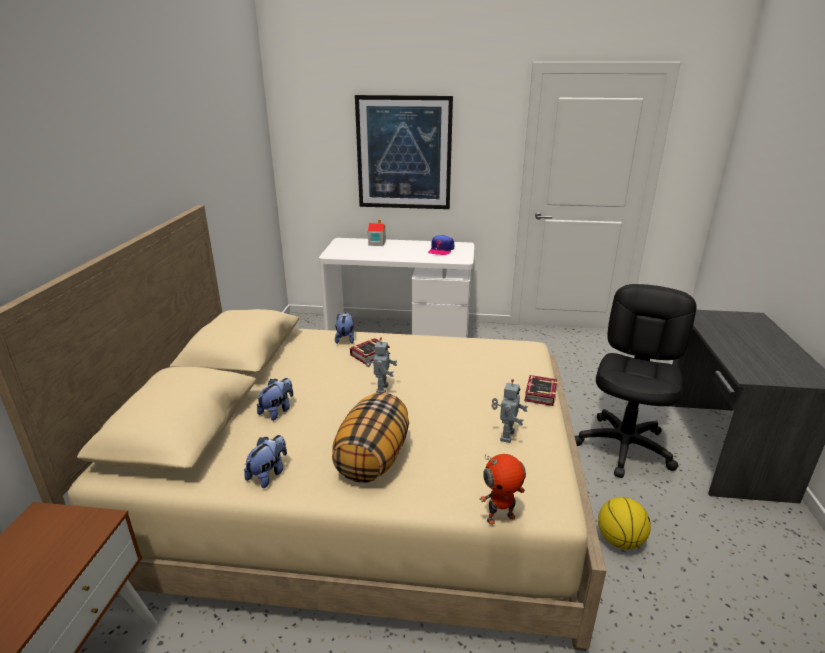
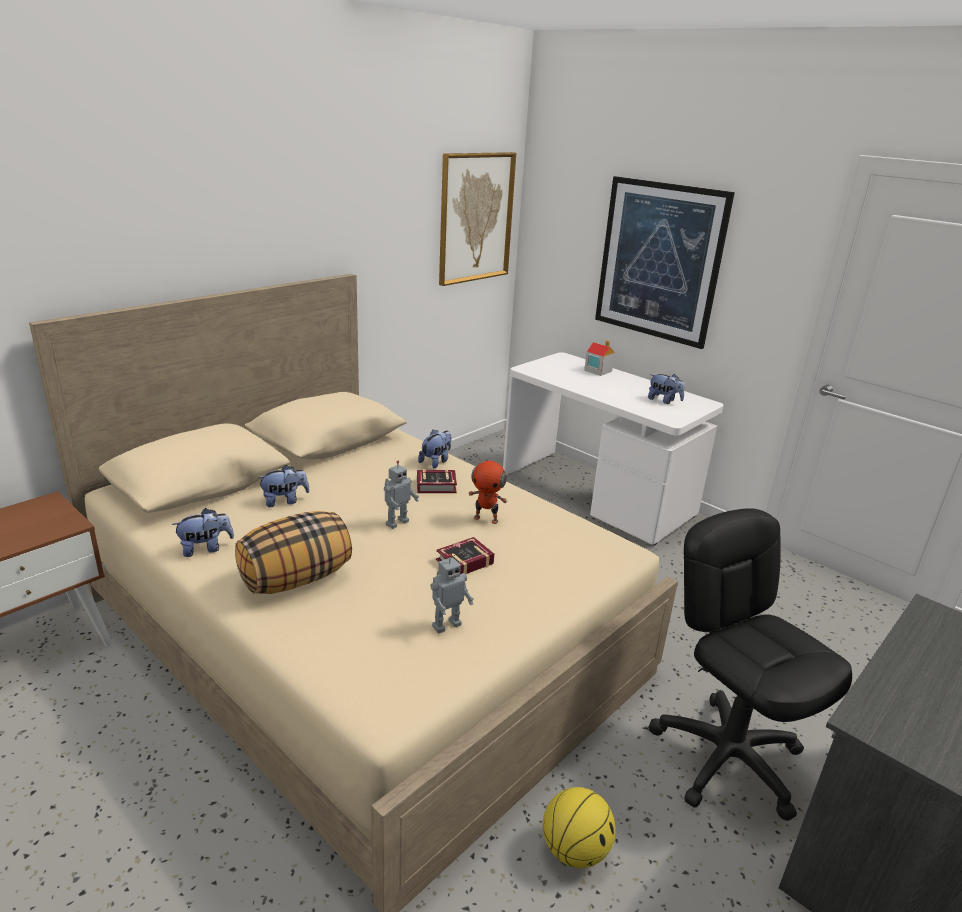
camera: 35 degrees right, 0 degrees up
cap [428,235,454,255] -> plush toy [648,374,685,404]
toy robot [480,454,526,525] -> toy robot moved to [469,454,508,524]
book [524,375,558,406] -> book moved to [436,537,494,575]
black office chair [575,284,697,478] -> black office chair turned 90 degrees counterclockwise [649,508,852,821]
none -> picture [439,152,516,286]

